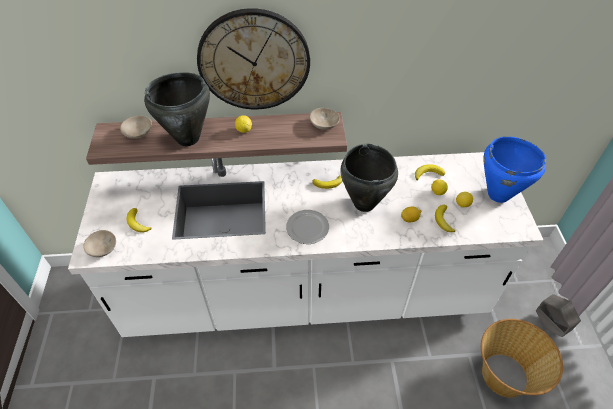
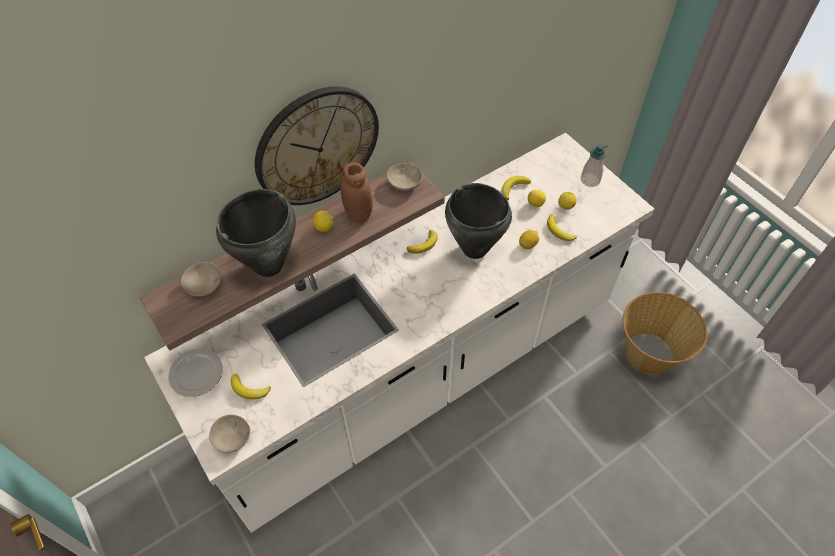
camera: 30 degrees left, 5 degrees up
plate [286,210,329,244] -> plate moved to [168,349,223,397]
blue cooking pot [483,136,546,203] -> soap dispenser [581,144,608,187]
grey planter [536,294,581,337] -> none
none -> brown jar [341,162,373,223]

